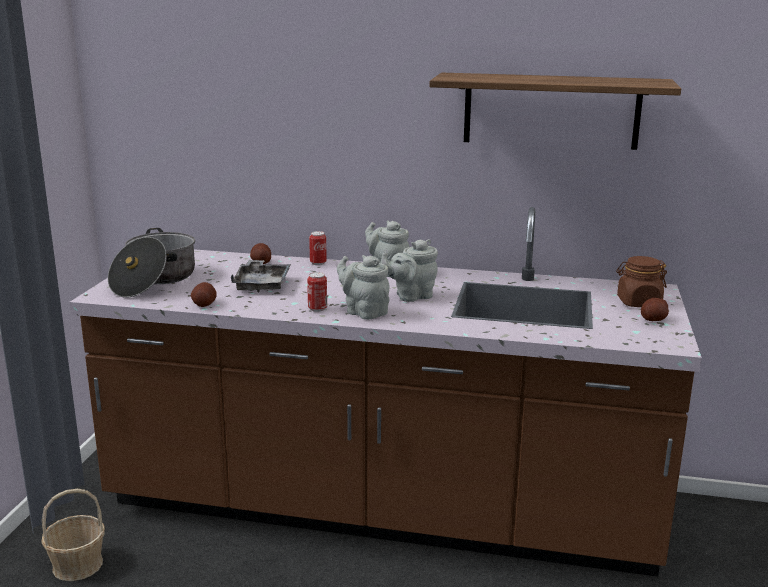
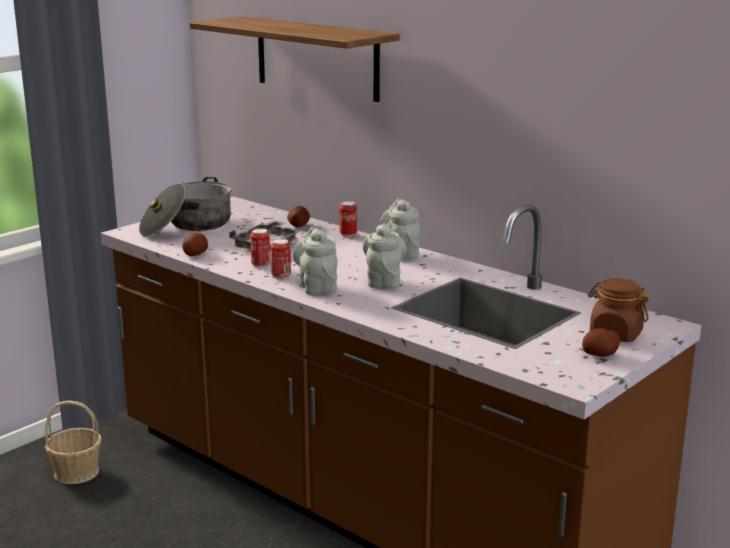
camera: 30 degrees right, 0 degrees up
grey teapot [381,239,438,302] -> grey teapot turned 90 degrees clockwise [363,222,407,289]
shelf [429,73,681,150] -> shelf moved to [190,17,400,102]
none -> can [250,228,270,268]

